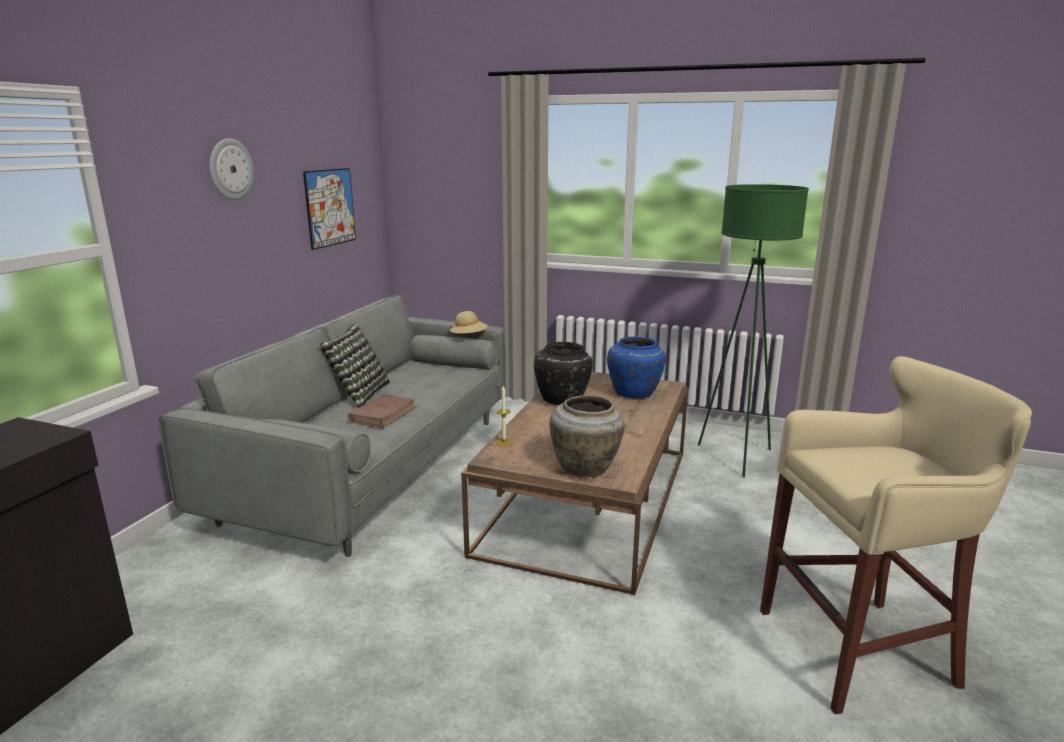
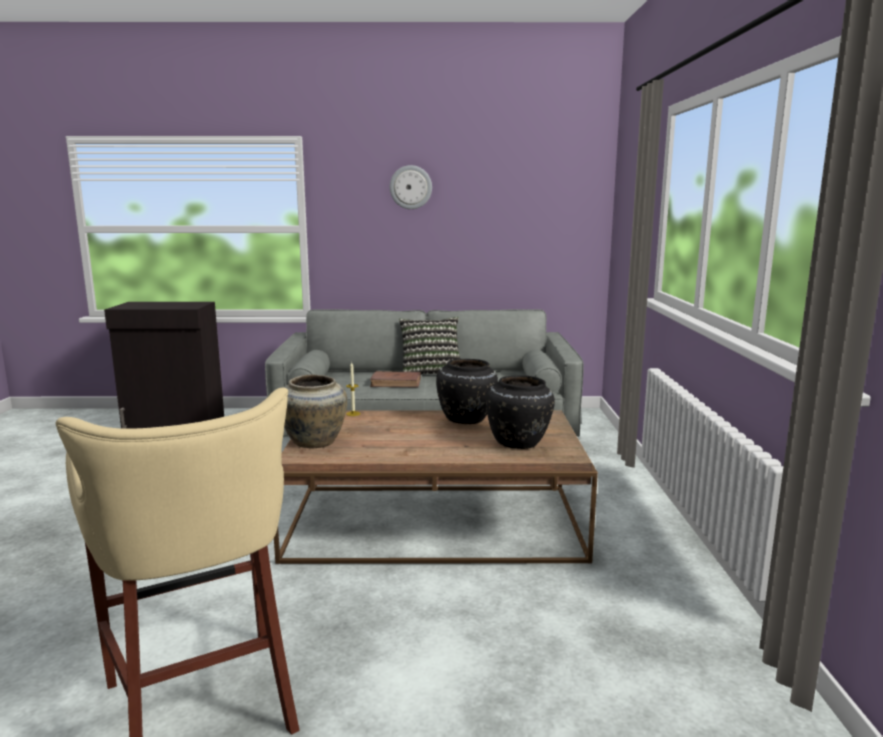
camera: 70 degrees right, 5 degrees down
picture [303,168,356,250] -> none
beige hat [450,311,488,336] -> none
blue vase [607,337,666,399] -> black vase [486,376,555,449]
green floor lamp [698,184,809,477] -> none

